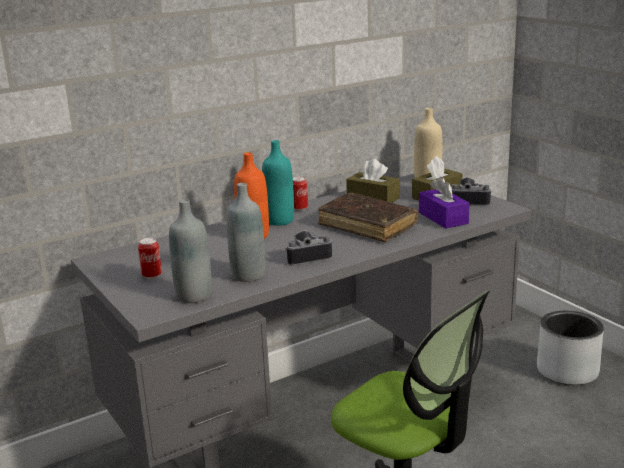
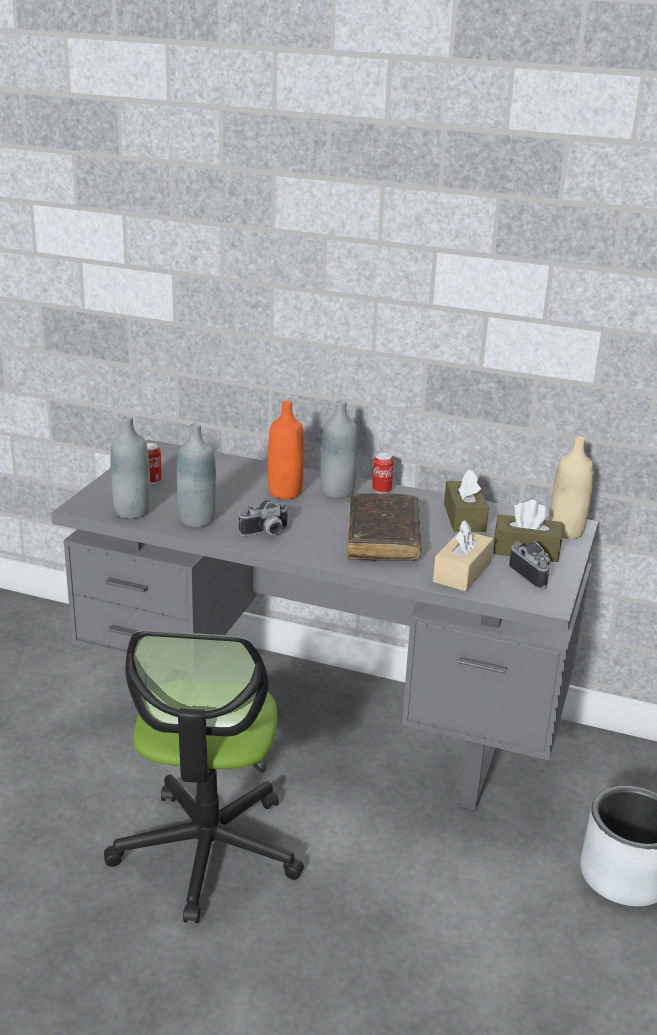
camera: 50 degrees right, 5 degrees up
turquoise bottle [262,140,294,226] -> grey bottle [320,400,358,498]
camera [285,230,332,266] -> camera turned 120 degrees clockwise [239,500,289,536]
purple tissue box [419,177,470,229] -> beige tissue box [433,520,493,592]

